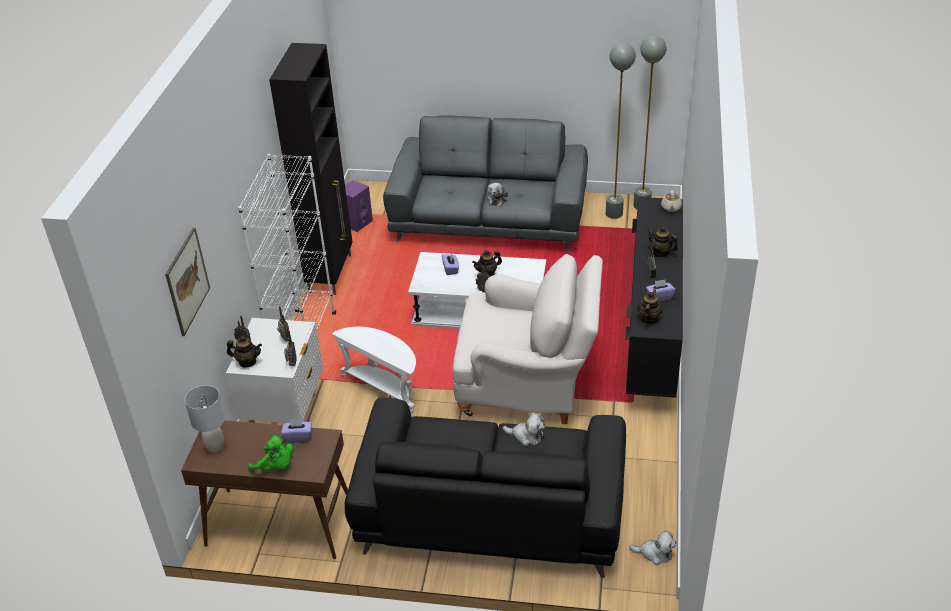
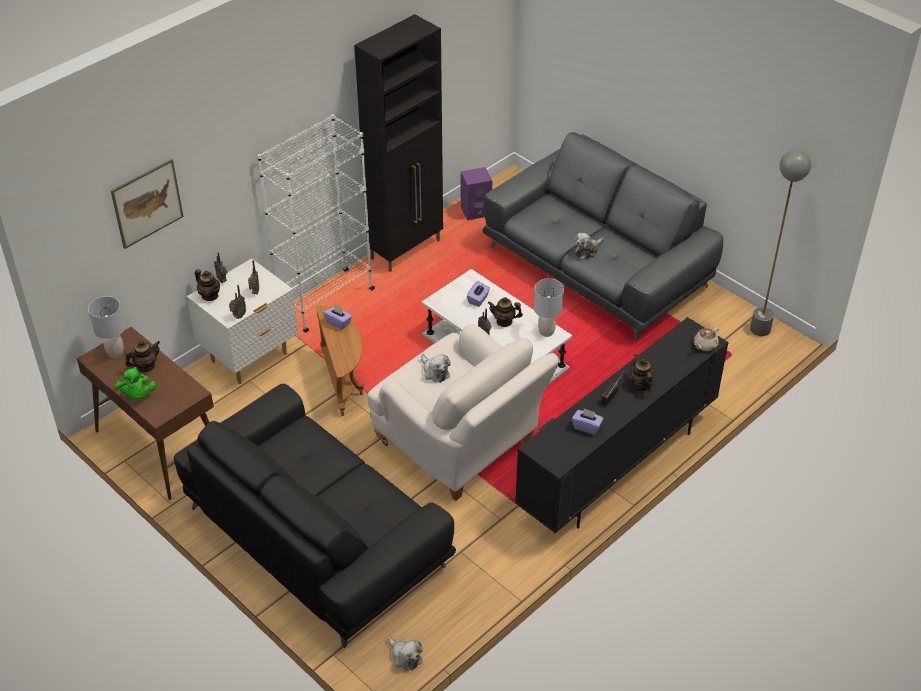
camera: 35 degrees right, 5 degrees up
purple tissue box [281,419,312,443] -> purple tissue box moved to [323,305,352,330]
white side table [332,327,416,415] -> brown side table [315,305,364,416]
plush toy [503,413,545,446] -> plush toy moved to [421,354,451,383]
grey floor lamp [606,43,636,219] -> none
teapot [637,289,663,324] -> teapot moved to [125,340,160,372]
none -> grey table lamp [534,278,564,337]

